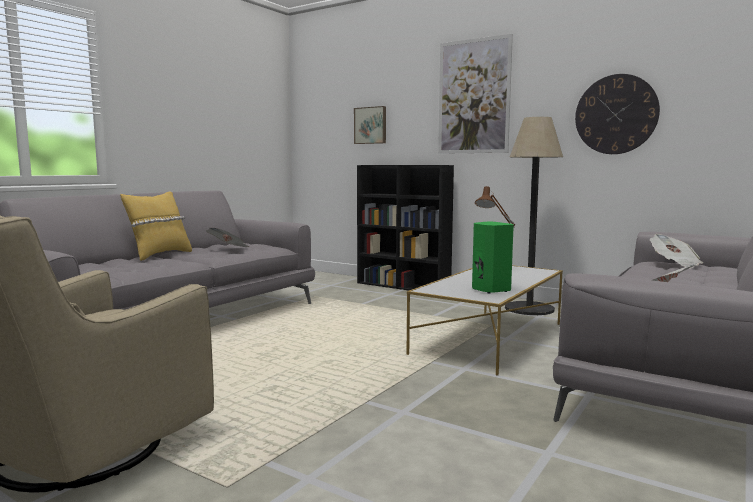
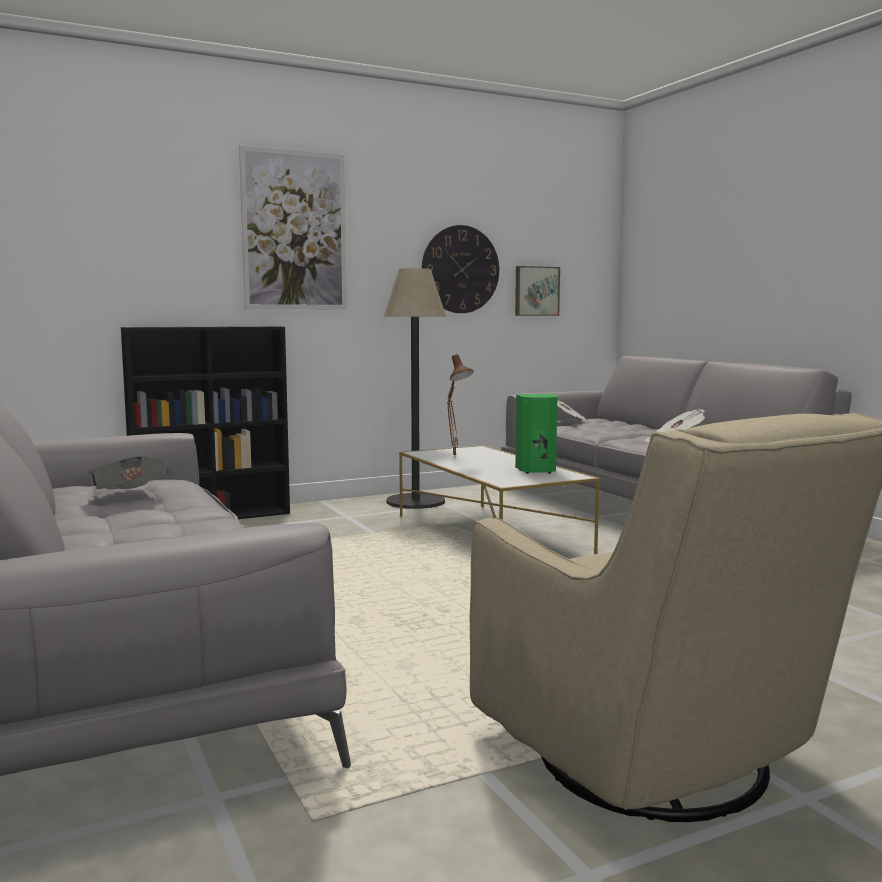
camera: 60 degrees left, 0 degrees up
yellow pillow [120,191,192,261] -> none
picture [354,106,386,144] -> picture moved to [515,266,560,316]

